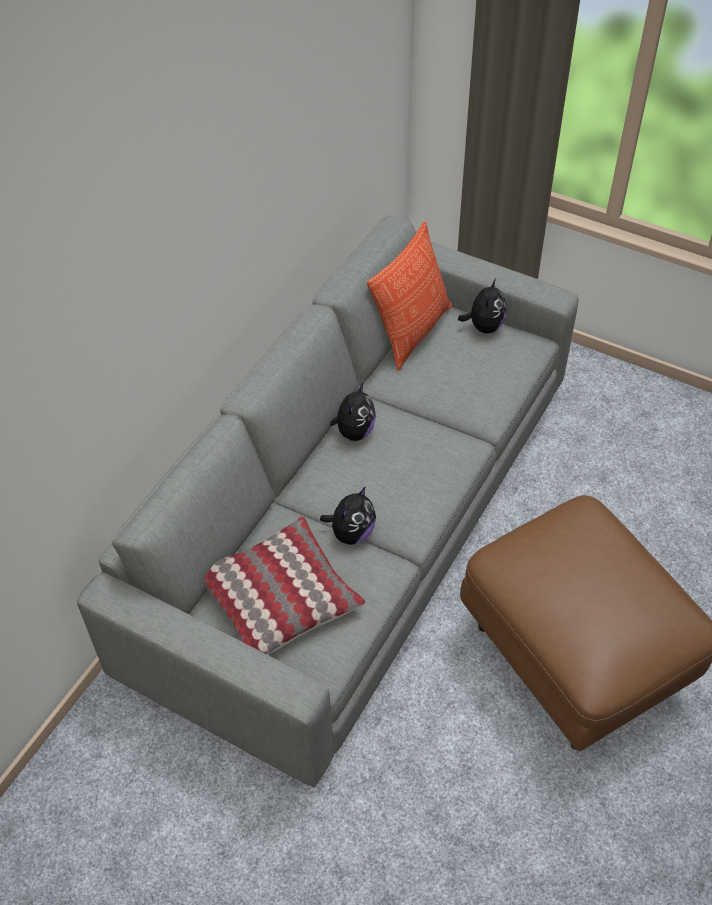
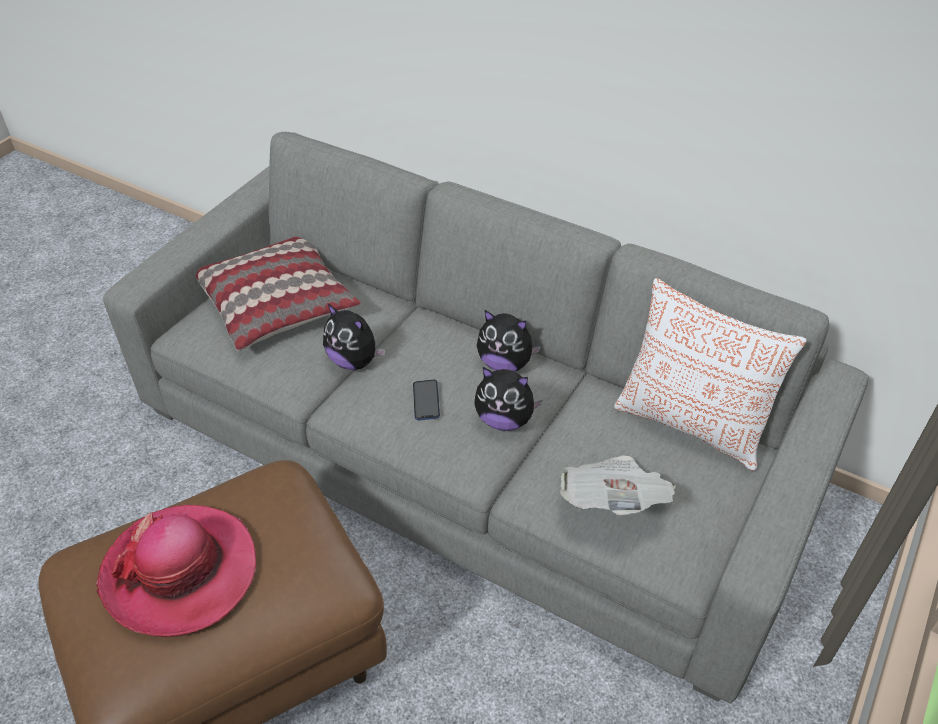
camera: 90 degrees right, 5 degrees down
orange pillow [367,222,452,371] -> white pillow [614,278,807,471]
plush toy [458,278,507,333] -> plush toy moved to [474,367,543,431]
none -> hat [96,505,256,637]
none -> phone [413,380,440,421]
none -> newspaper [560,455,676,515]

